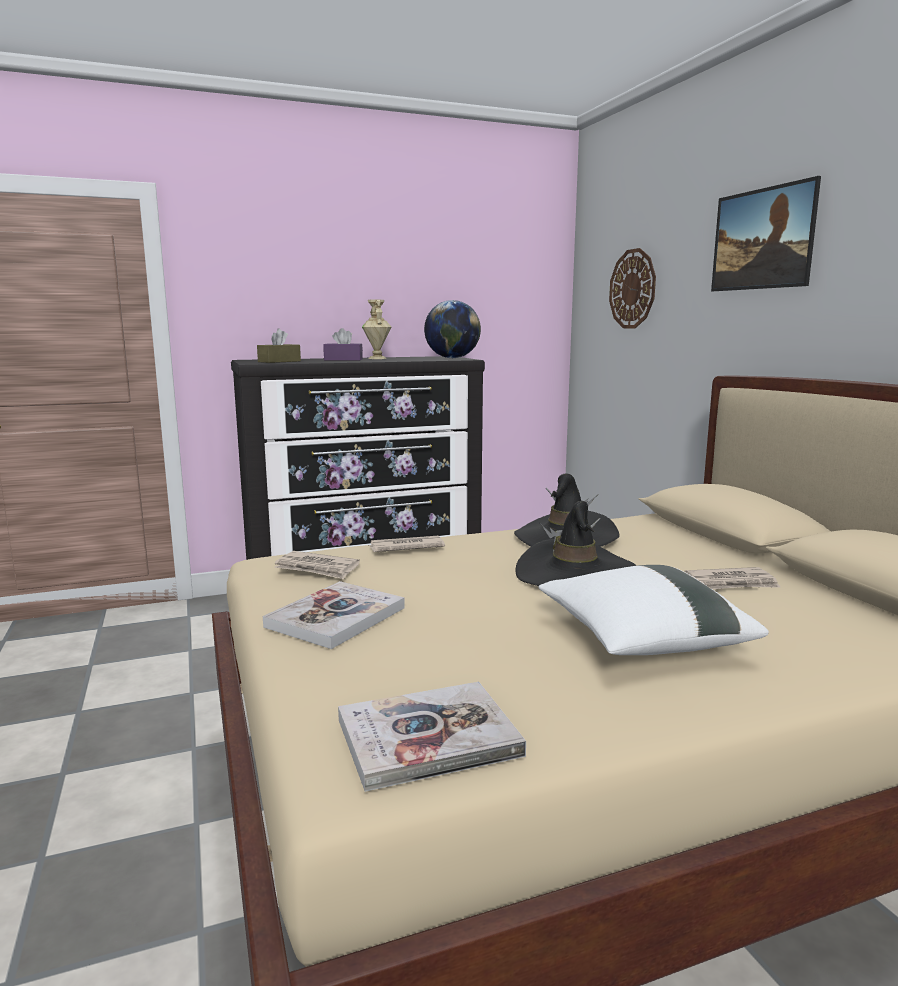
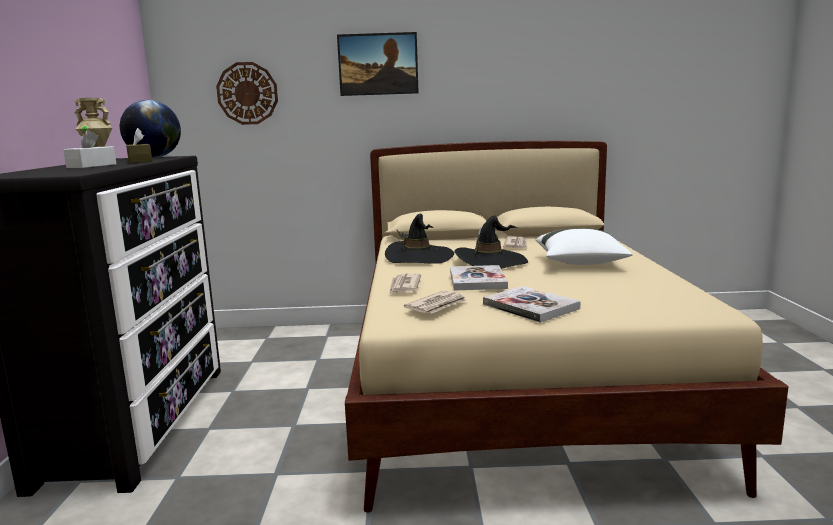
camera: 70 degrees left, 0 degrees up
brown tissue box [257,328,301,363] -> brown tissue box moved to [126,128,153,163]
purple tissue box [323,328,363,360] -> white tissue box [63,130,116,168]
book [338,682,526,792] -> book moved to [450,265,508,290]

